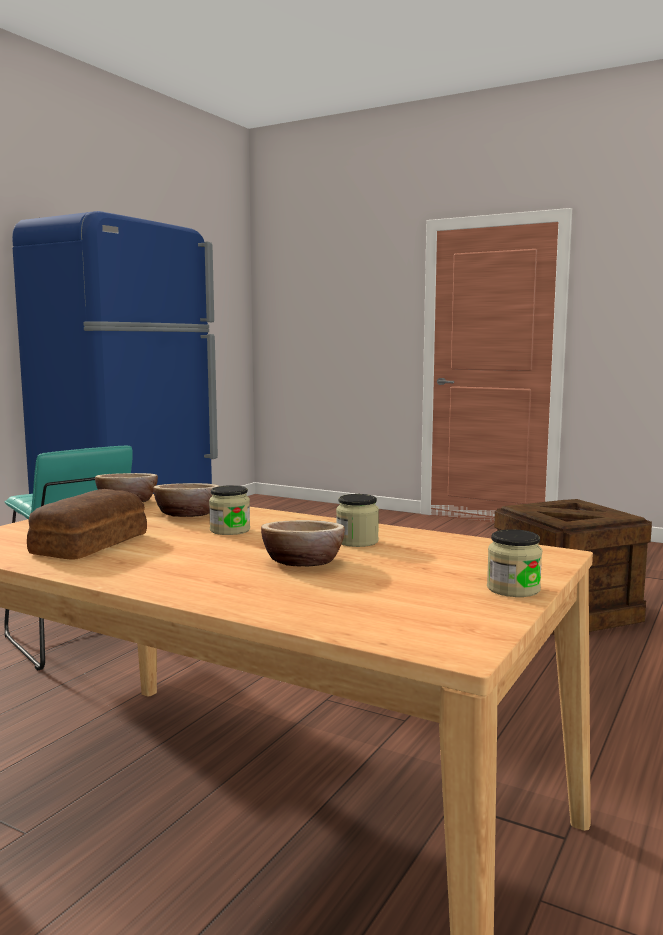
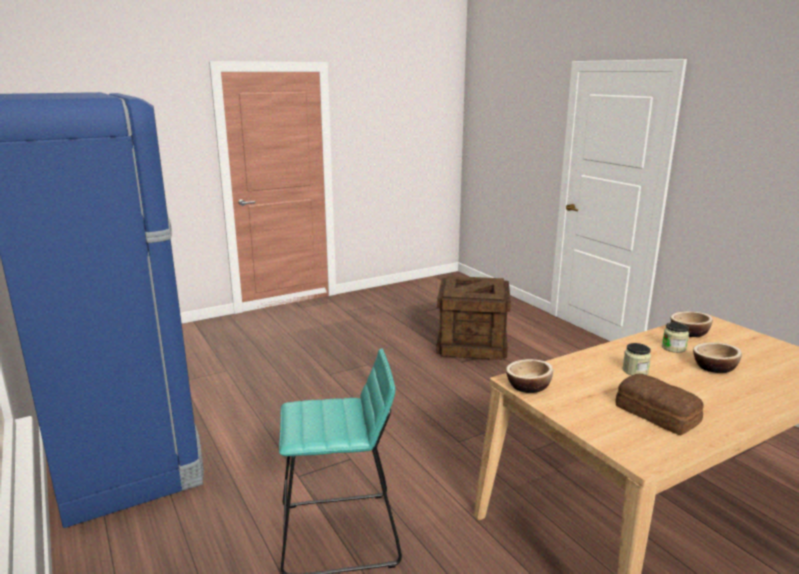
camera: 60 degrees left, 10 degrees up
bowl [153,483,219,517] -> bowl moved to [671,311,713,337]
jar [487,529,542,597] -> none

